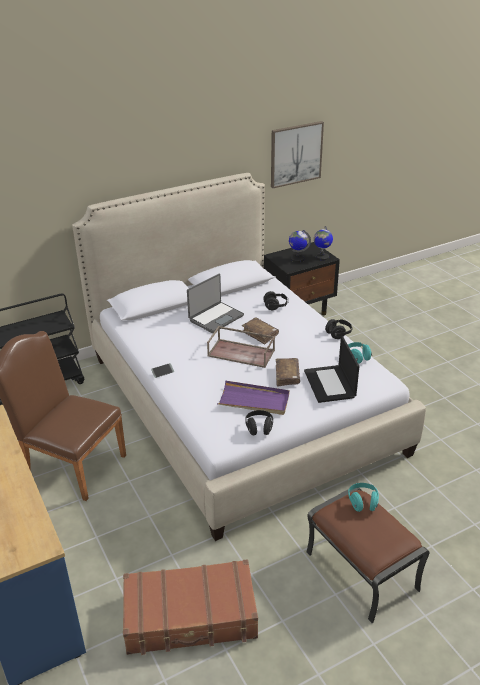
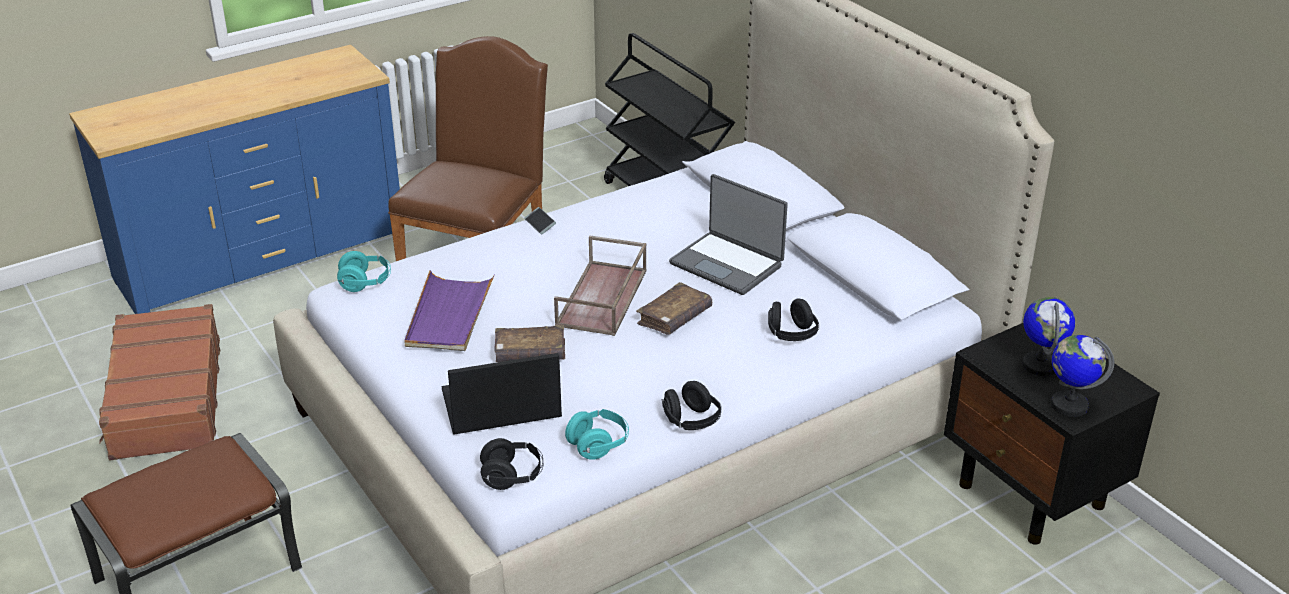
camera: 85 degrees right, 0 degrees up
black headphones [245,410,273,436] -> black headphones moved to [480,438,543,490]
picture [271,121,324,188] -> none
turquoise headphones [348,483,379,512] -> turquoise headphones moved to [337,251,391,292]

